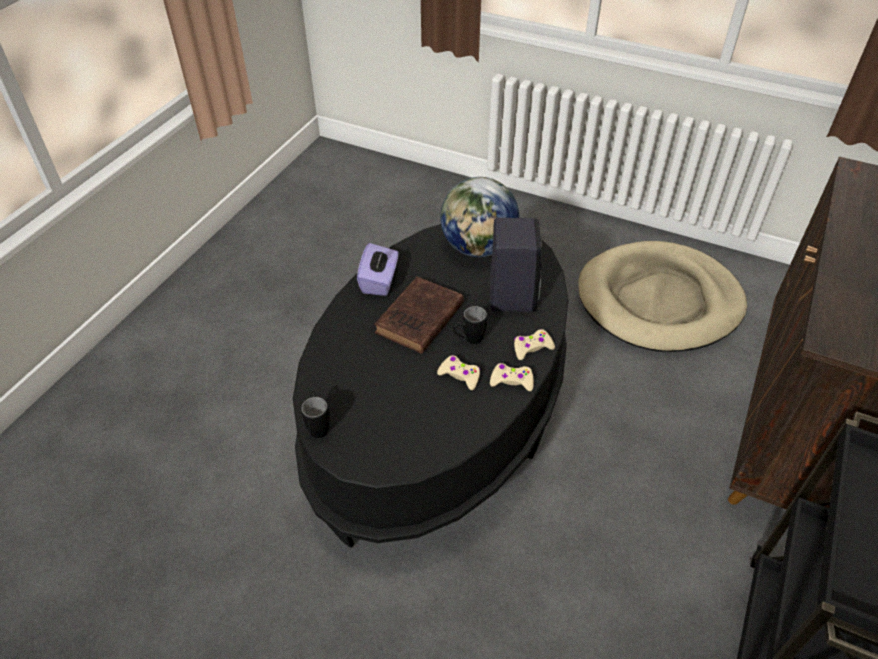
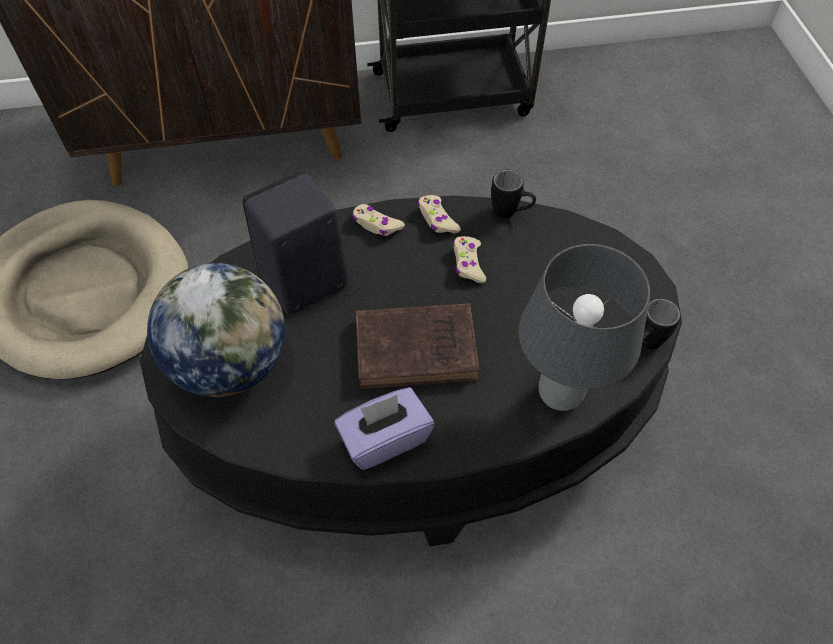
camera: 125 degrees left, 10 degrees up
black mug [453,306,488,344] -> black mug moved to [491,170,536,219]
none -> grey table lamp [519,244,650,411]

